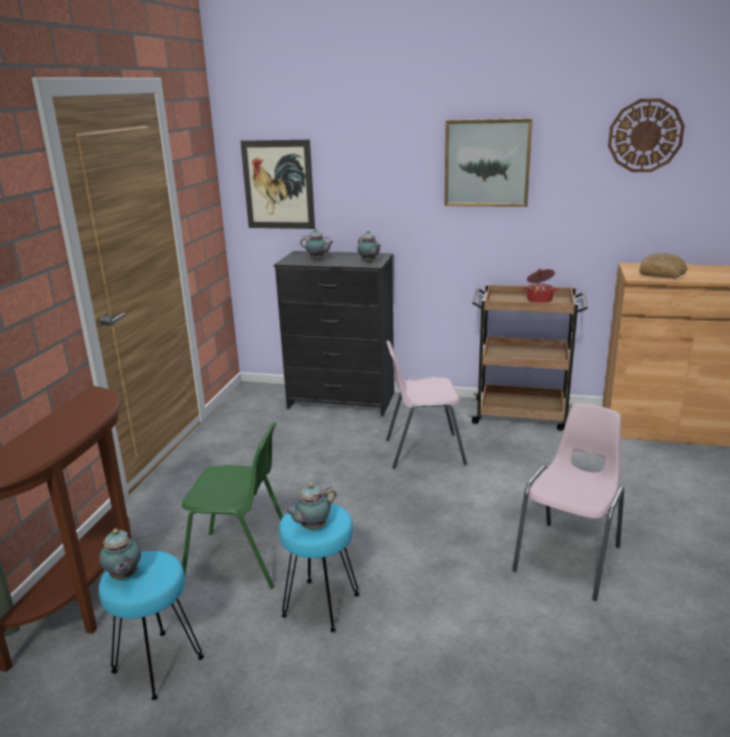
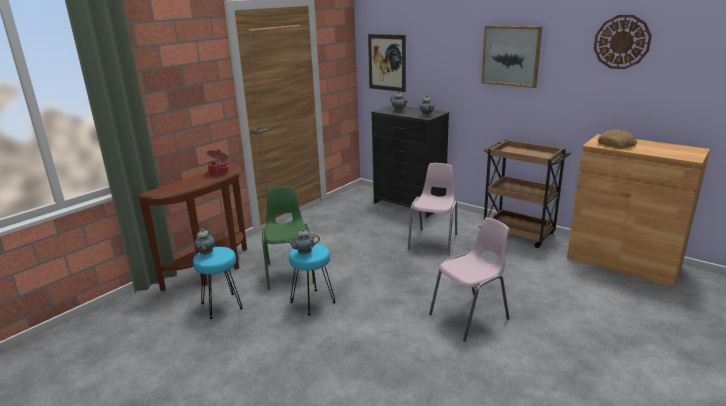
camera: 25 degrees right, 0 degrees up
green chair [182,422,283,589] -> green chair turned 135 degrees counterclockwise [262,186,314,289]
pink chair [386,340,467,469] -> pink chair turned 90 degrees clockwise [408,163,457,255]
cooking pot [522,269,559,303] -> cooking pot moved to [207,150,228,176]

